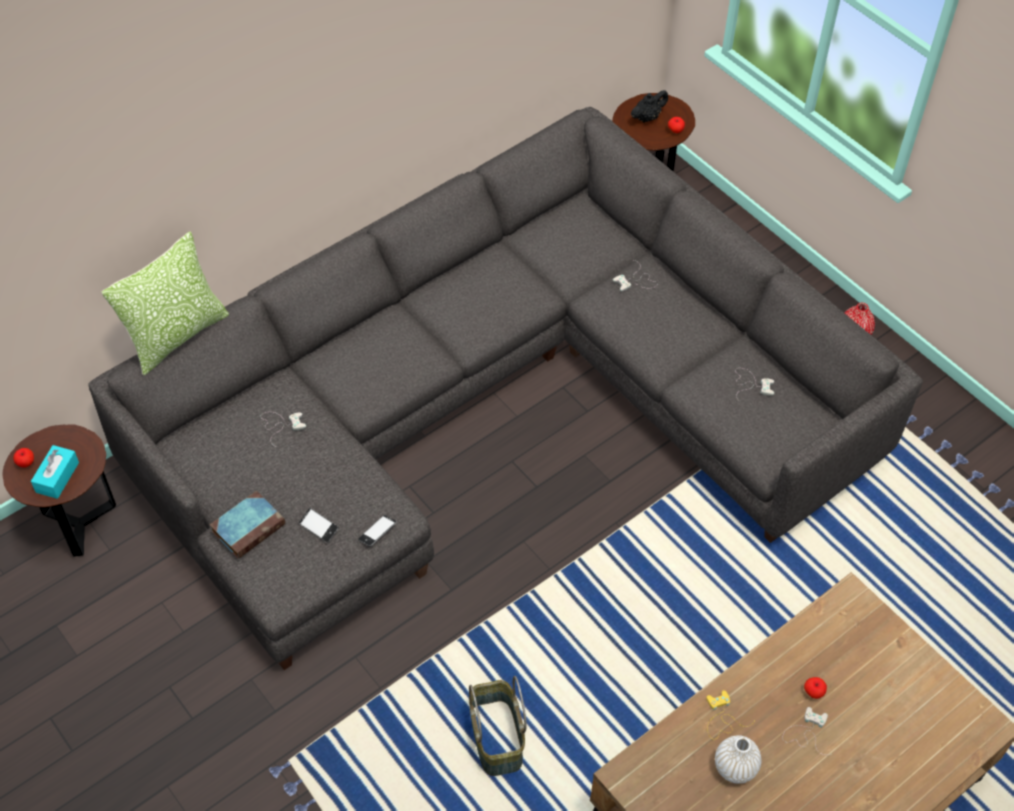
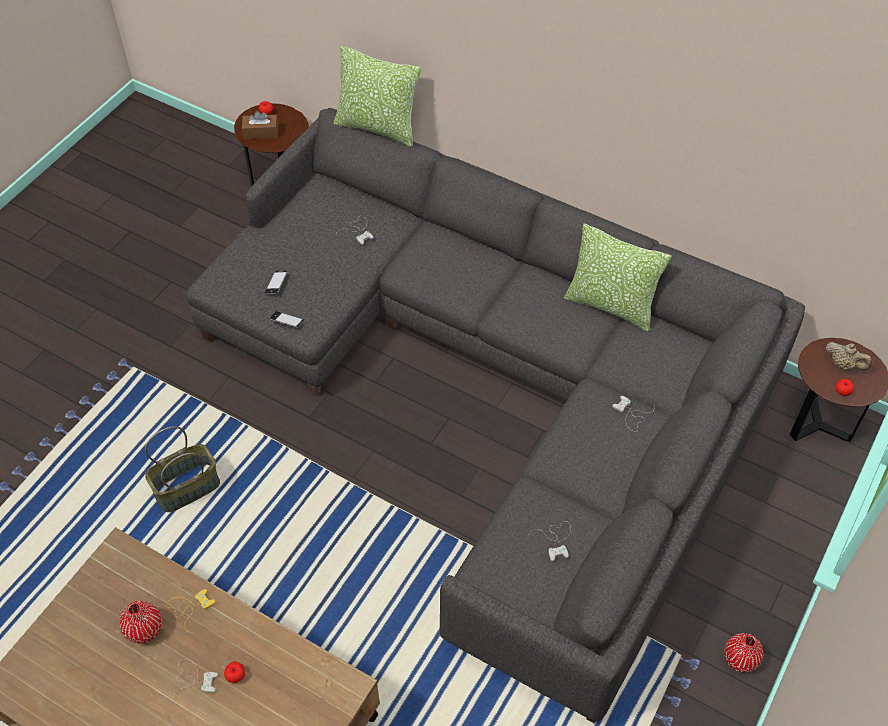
camera: 70 degrees right, 0 degrees up
turquoise tissue box [31,445,79,499] -> brown tissue box [242,111,278,139]
book [210,491,285,559] -> none
black teapot [631,90,668,122] -> beige teapot [826,342,872,370]
white vase [715,735,761,784] -> red vase [120,601,162,644]
none -> pillow [564,223,672,332]

